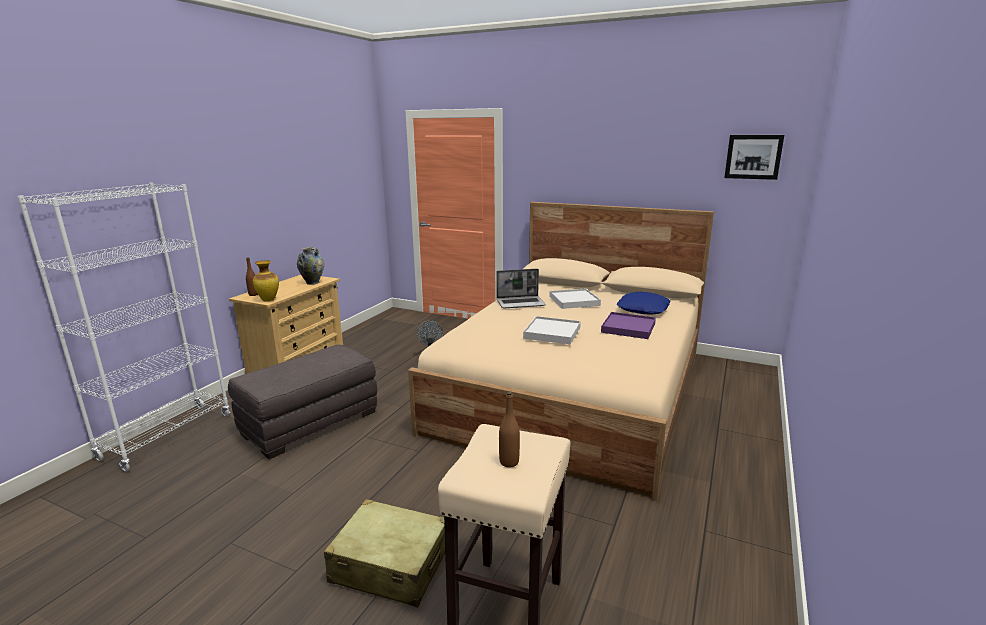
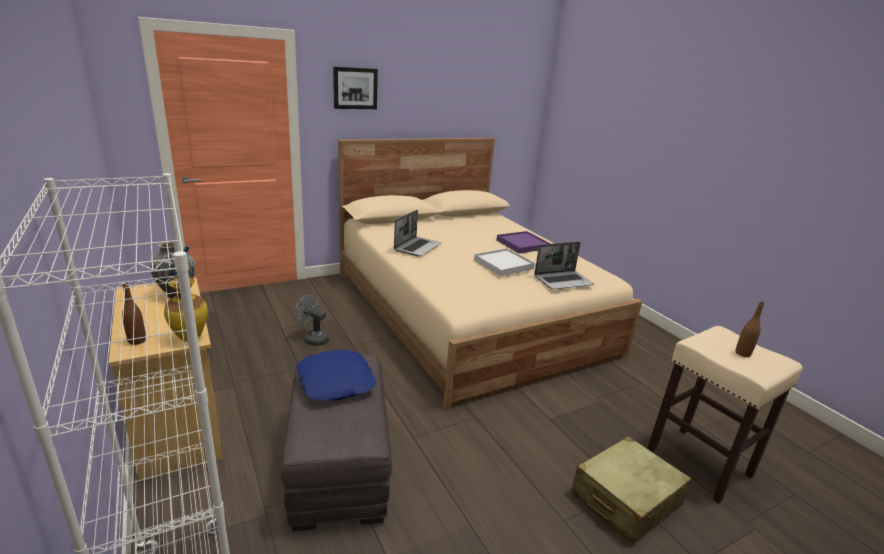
camera: 55 degrees left, 5 degrees up
white tray [549,288,601,309] -> none
blue pillow [617,292,670,315] -> blue pillow moved to [296,350,376,401]
picture [724,135,784,180] -> picture moved to [333,67,378,109]
none -> laptop [534,242,594,289]

